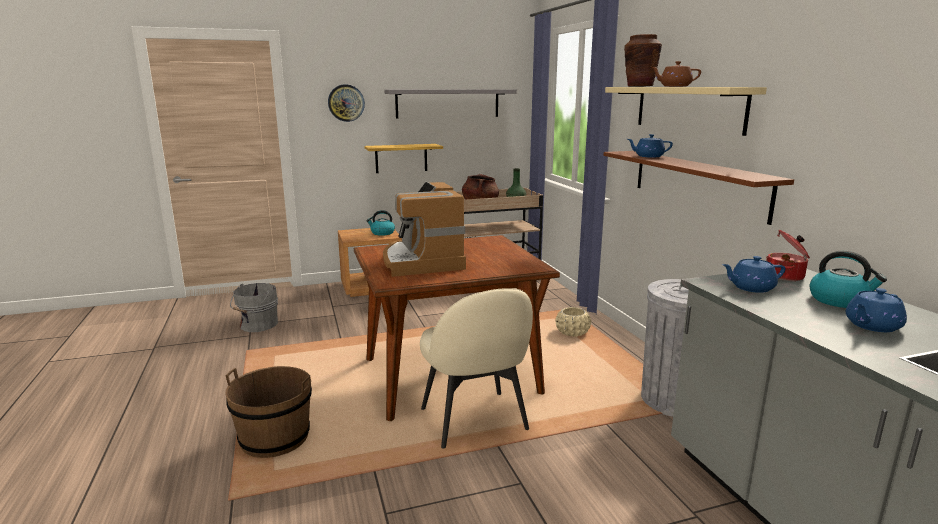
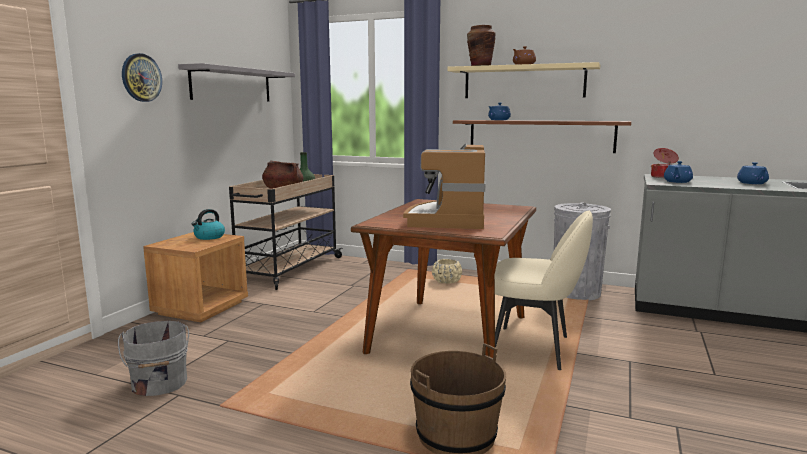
camera: 50 degrees left, 5 degrees down
shelf [364,144,443,173] -> none
coffee machine [383,182,466,277] -> coffee machine turned 75 degrees clockwise [403,144,485,229]
kettle [809,251,887,308] -> none

